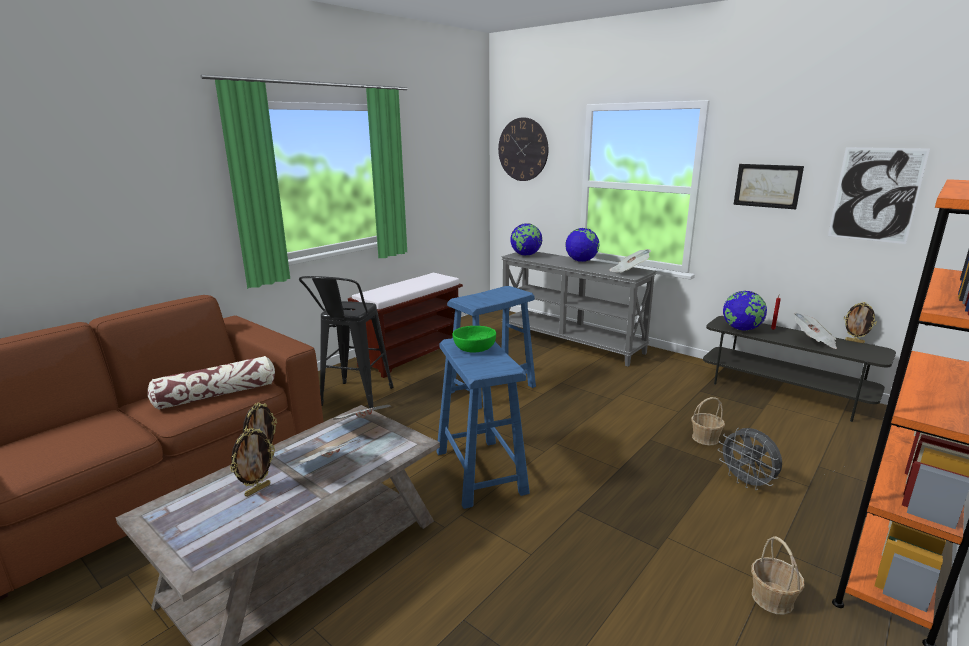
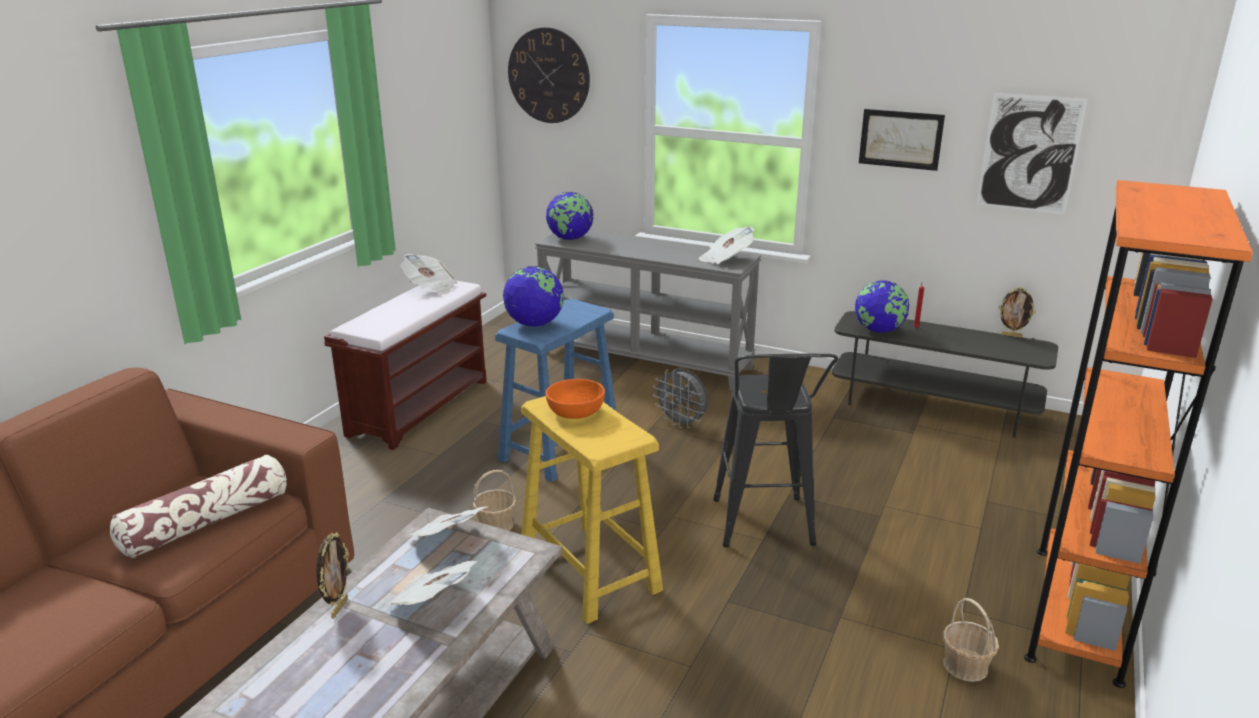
camera: 15 degrees left, 5 degrees up
picture frame [230,428,275,497] -> none
black stool [299,276,394,411] -> black stool moved to [713,354,838,547]
blue stool [437,338,530,509] -> yellow stool [521,396,663,624]
green bowl [453,326,496,353] -> orange bowl [546,379,605,419]
globe [565,228,599,262] -> globe moved to [503,266,564,327]
basket [691,397,725,445] -> basket moved to [473,470,516,531]
grey fan [718,428,782,490] -> grey fan moved to [653,369,708,428]
newspaper [794,312,837,349] -> newspaper moved to [400,254,457,295]

